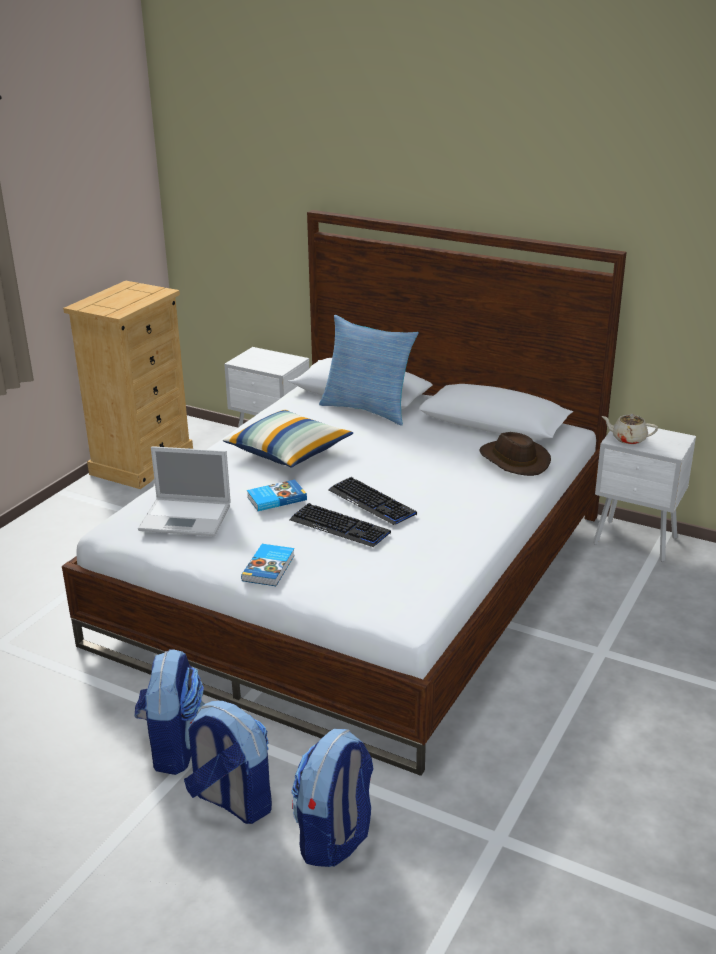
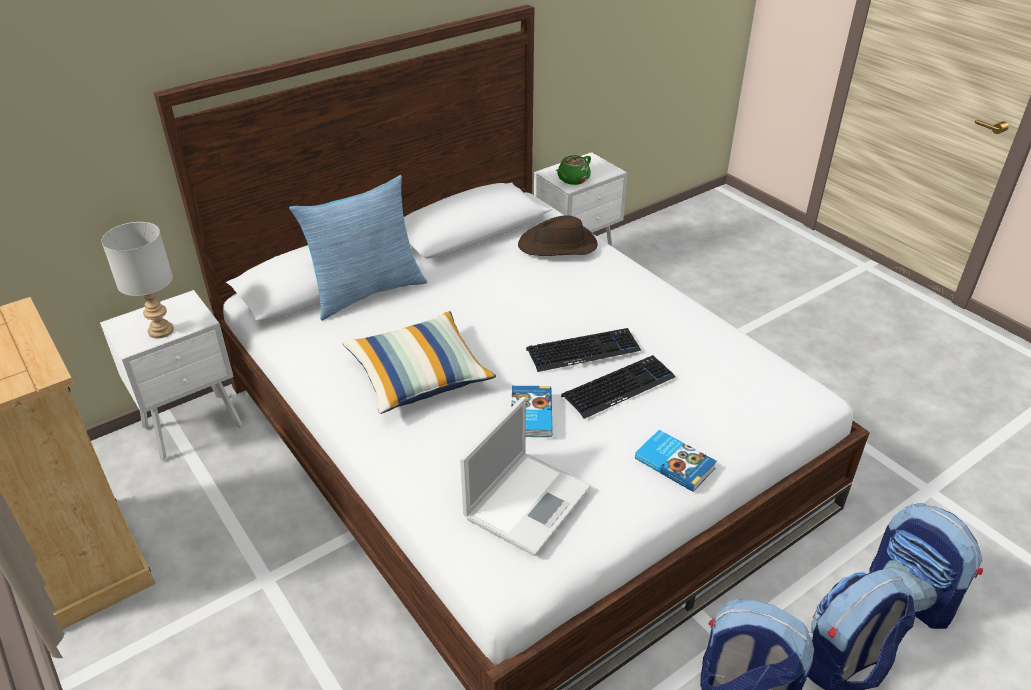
camera: 65 degrees left, 10 degrees up
beige teapot [601,414,658,444] -> green teapot [556,155,591,185]
none -> grey table lamp [101,222,174,339]

